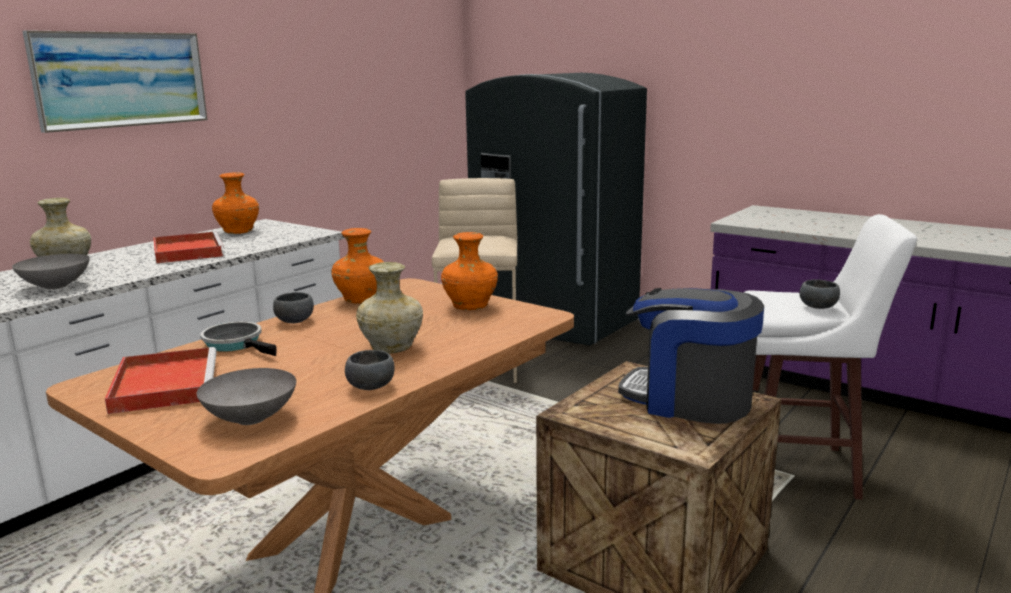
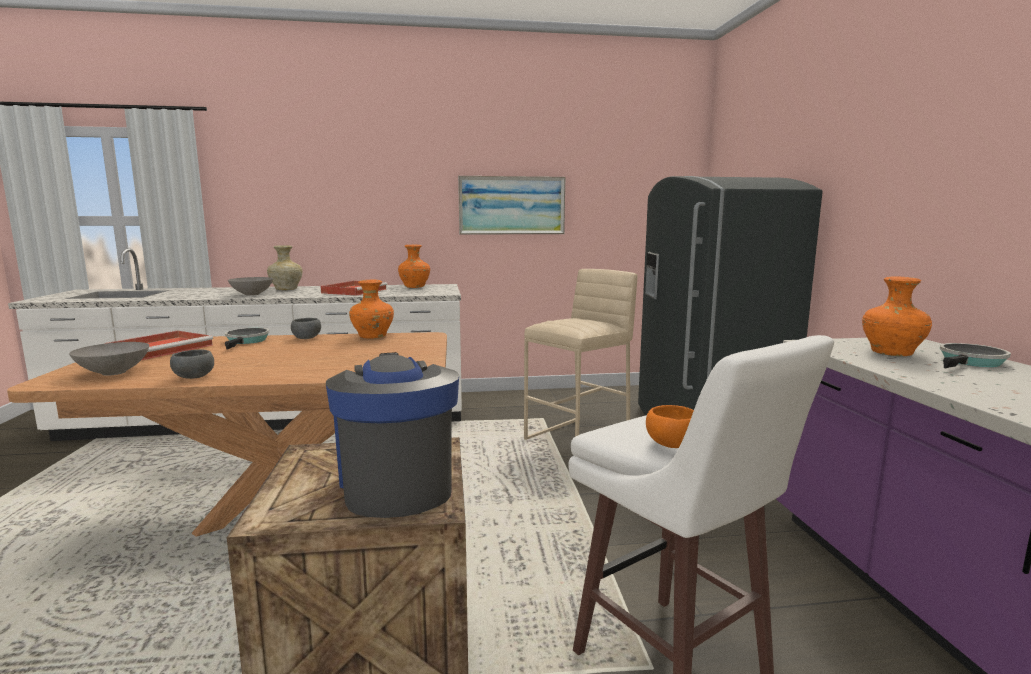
camera: 45 degrees right, 5 degrees down
picture [23,30,207,133] -> picture moved to [458,176,565,234]
beige vase [356,262,423,354] -> none
orange vase [441,232,498,310] -> orange vase moved to [862,277,932,356]
grey bowl [799,279,840,309] -> orange bowl [646,405,694,448]
none -> frying pan [940,343,1011,368]

